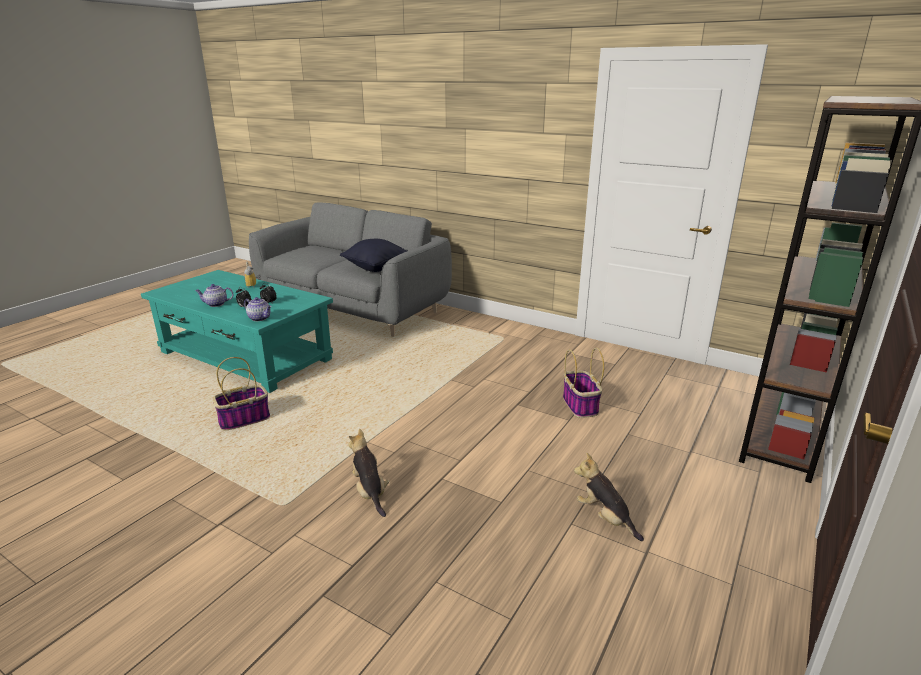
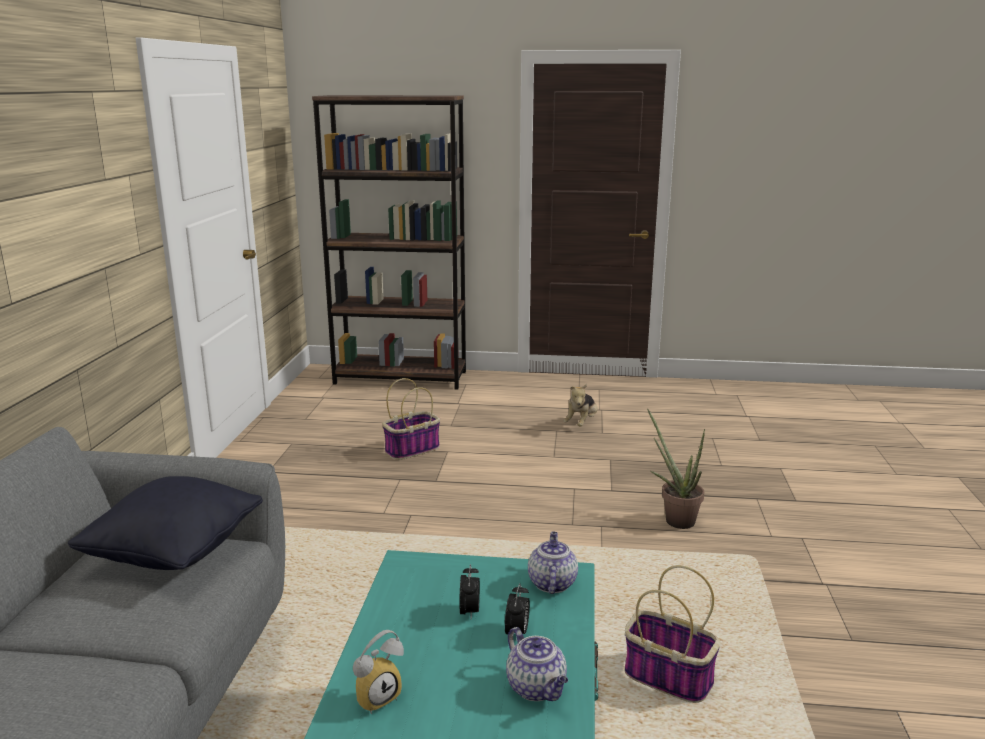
camera: 115 degrees left, 5 degrees down
plush toy [348,429,389,517] -> potted plant [647,409,705,529]

